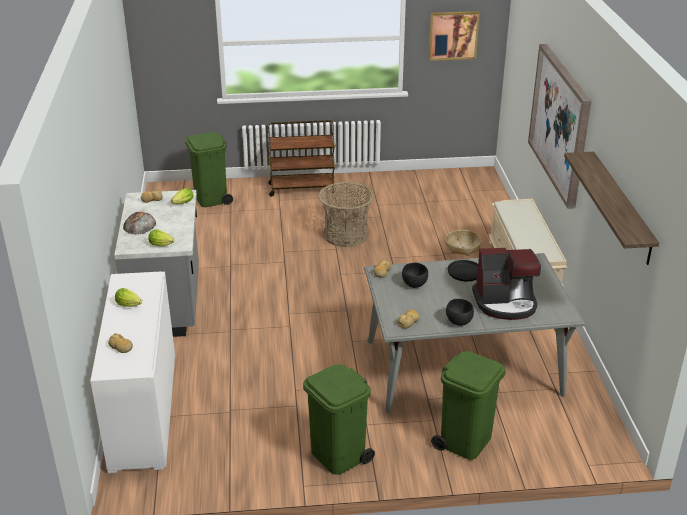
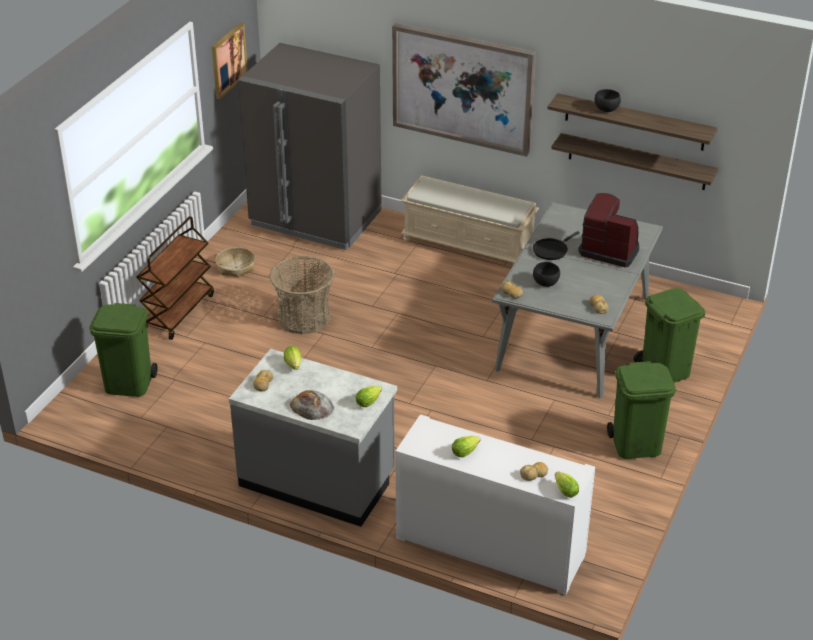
camera: 60 degrees left, 5 degrees up
basket [445,230,482,256] -> basket moved to [216,247,255,278]
black bowl [446,299,474,326] -> black bowl moved to [595,89,621,112]
coffee machine [472,248,541,320] -> coffee machine turned 90 degrees counterclockwise [578,193,639,267]
none -> grey fridge [238,43,382,250]
none -> shelf [551,133,719,190]
none -> lettuce [555,472,579,498]

